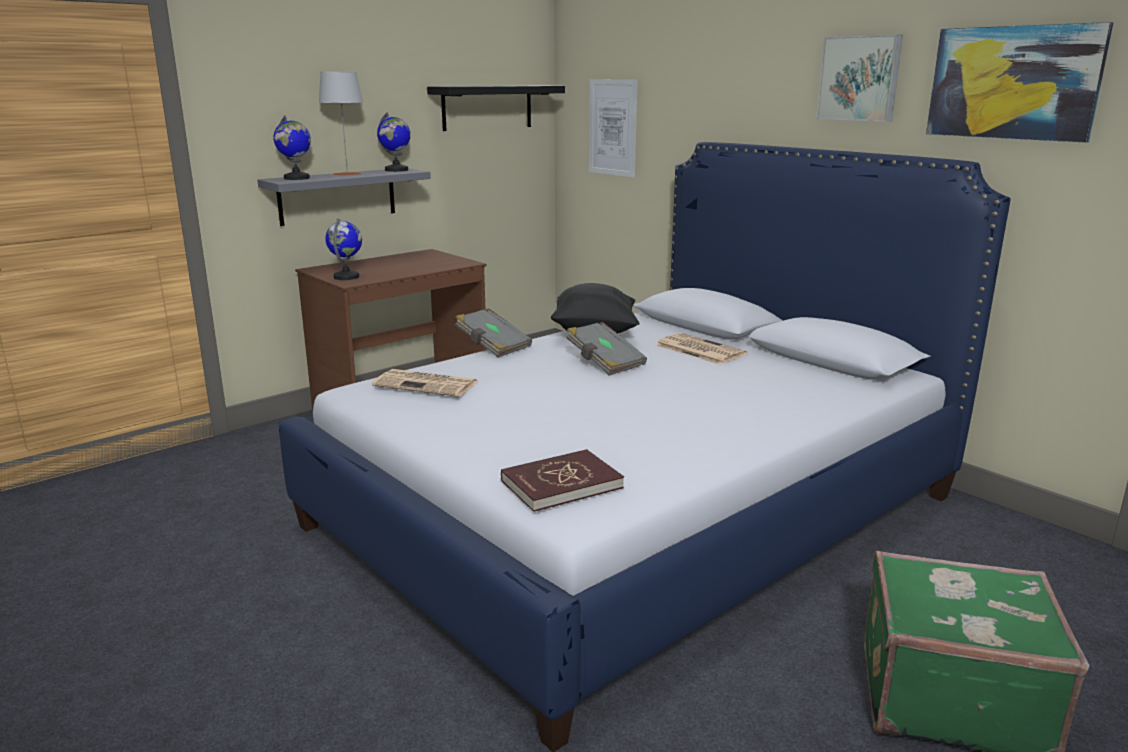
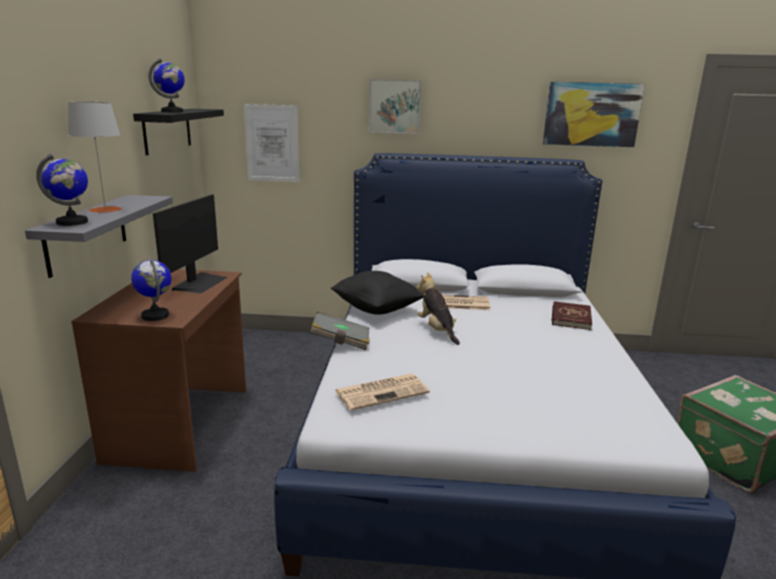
camera: 45 degrees left, 0 degrees up
globe [377,112,411,172] -> globe moved to [148,58,185,112]
red book [501,449,624,512] -> red book moved to [552,301,592,330]
grey book [566,322,647,376] -> plush toy [416,272,460,345]
picture [816,34,903,122] -> picture moved to [369,79,421,134]
none -> monitor [153,194,228,293]

